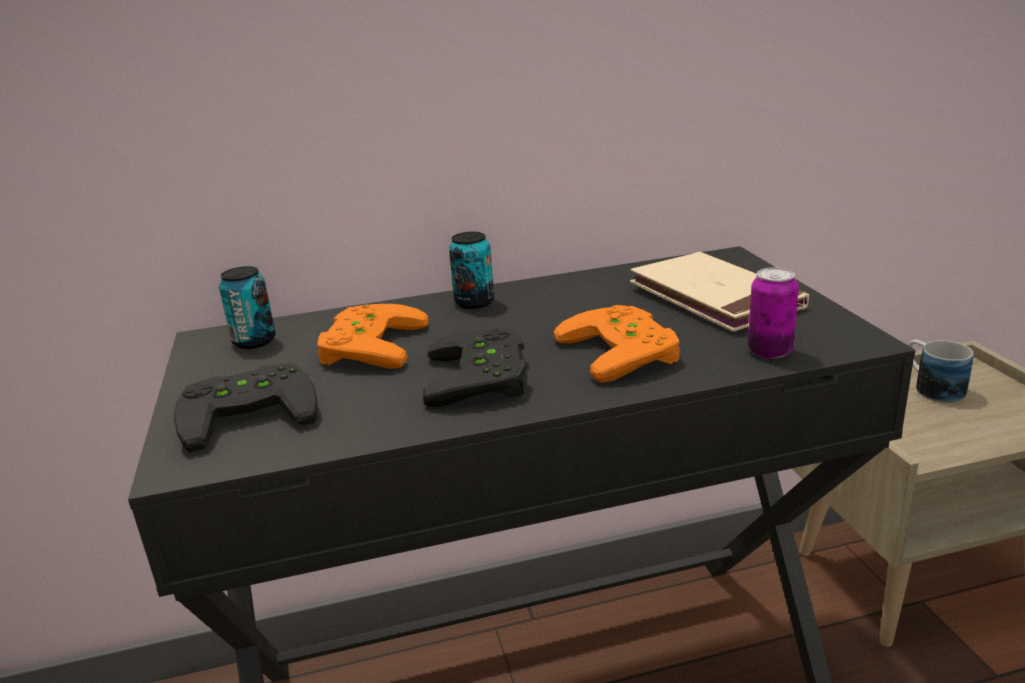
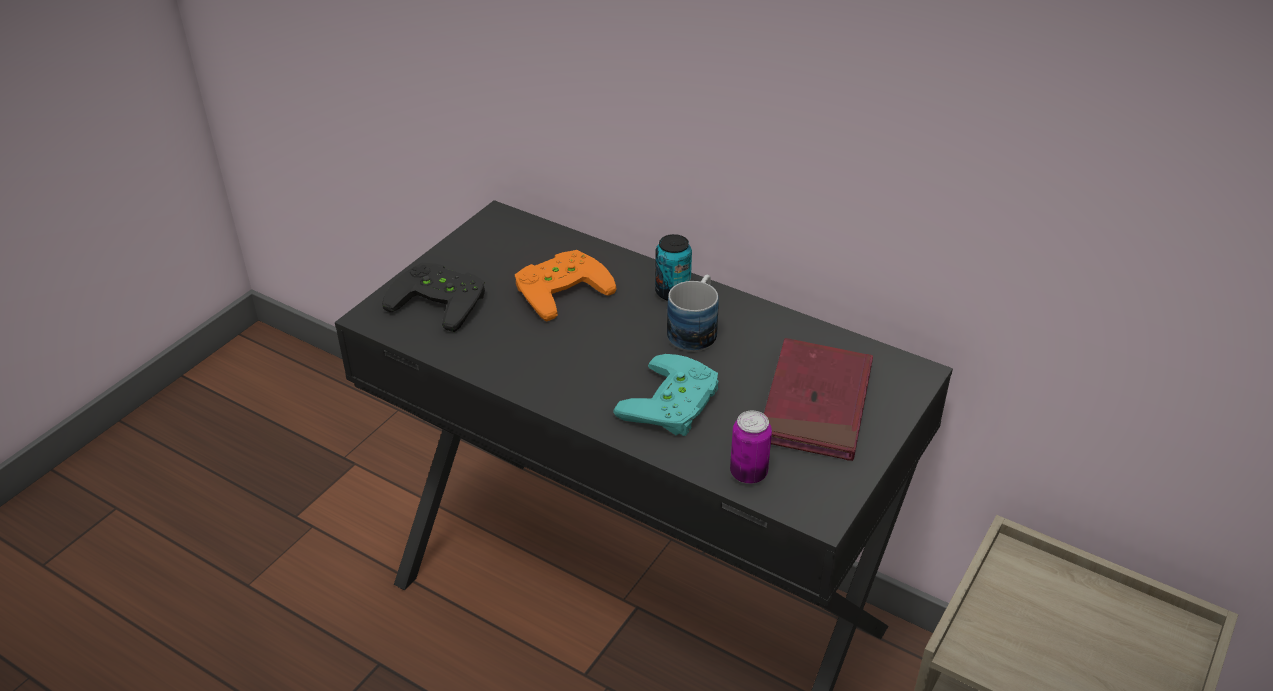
camera: 45 degrees right, 15 degrees up
can [219,266,276,349] -> none
black game controller [423,328,526,407] -> none
orange game controller [554,305,680,383] -> turquoise game controller [613,354,719,436]
beige book [630,252,809,332] -> red book [764,338,873,461]
mug [908,340,974,403] -> mug moved to [667,275,719,352]

